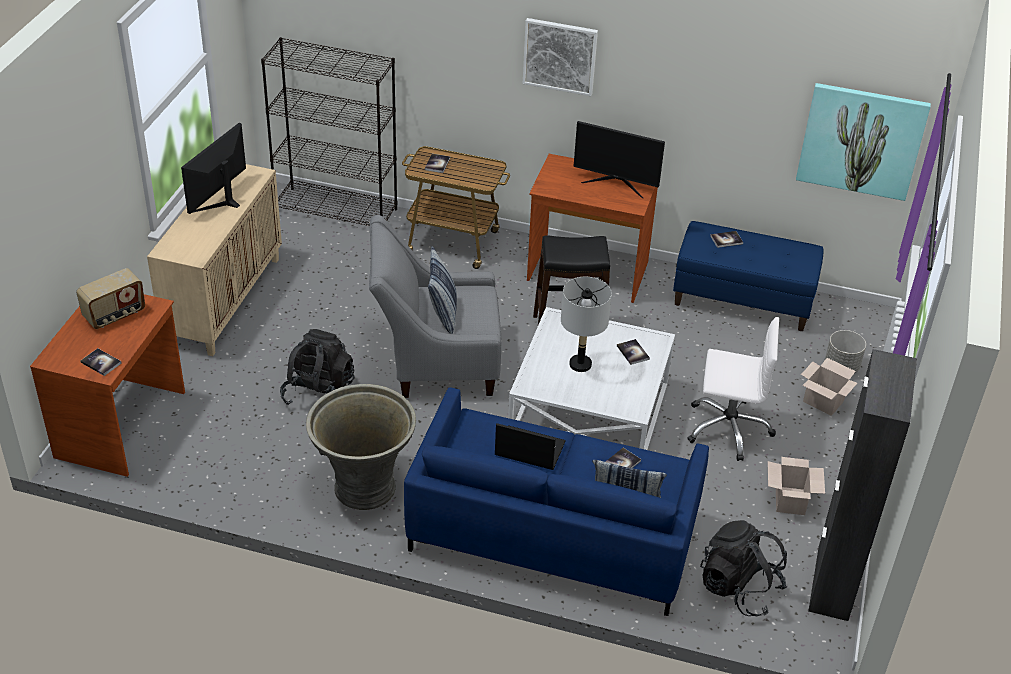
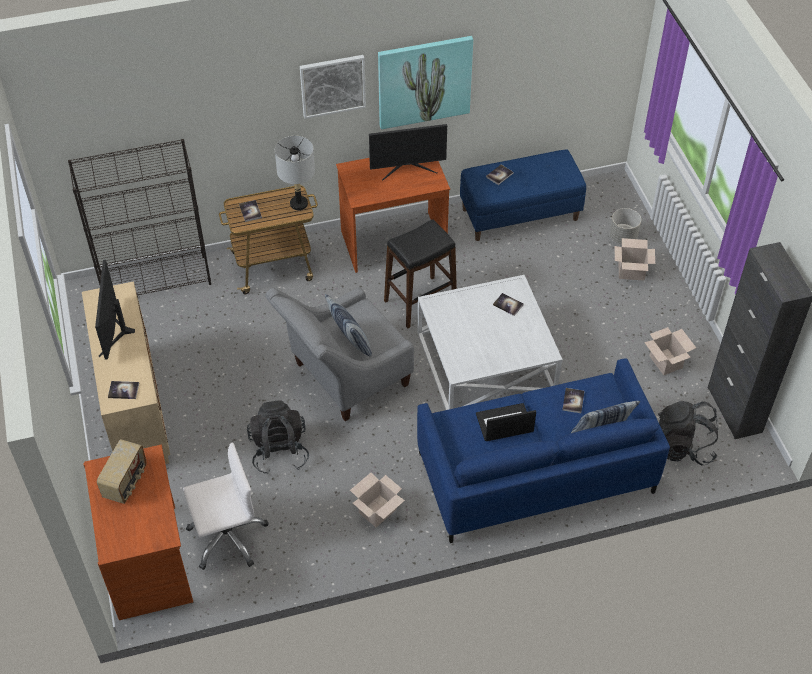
camera: 30 degrees left, 10 degrees up
book [80,348,121,376] -> book moved to [108,381,139,399]
grey planter [306,384,416,510] -> cardboard box [350,473,405,527]
grey table lamp [561,277,612,372] -> grey table lamp moved to [275,136,315,210]
white office chair [687,317,779,461] -> white office chair moved to [183,442,268,570]
picture [796,83,931,201] -> picture moved to [378,36,473,130]

